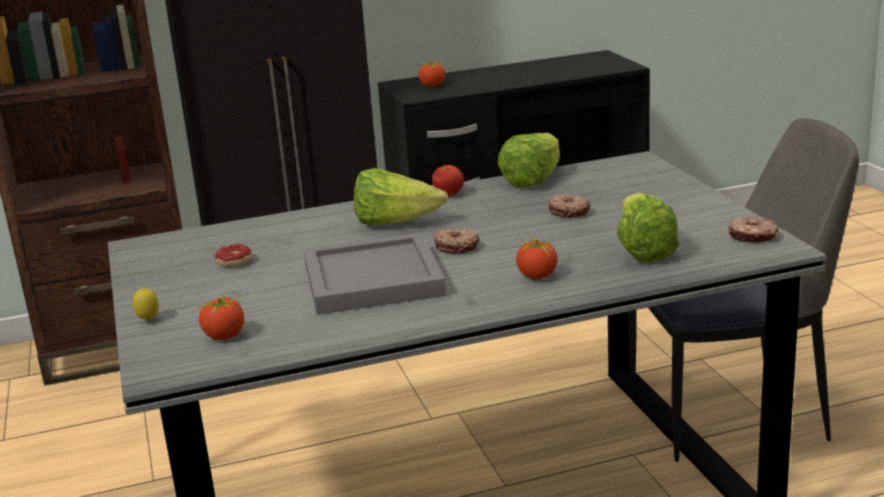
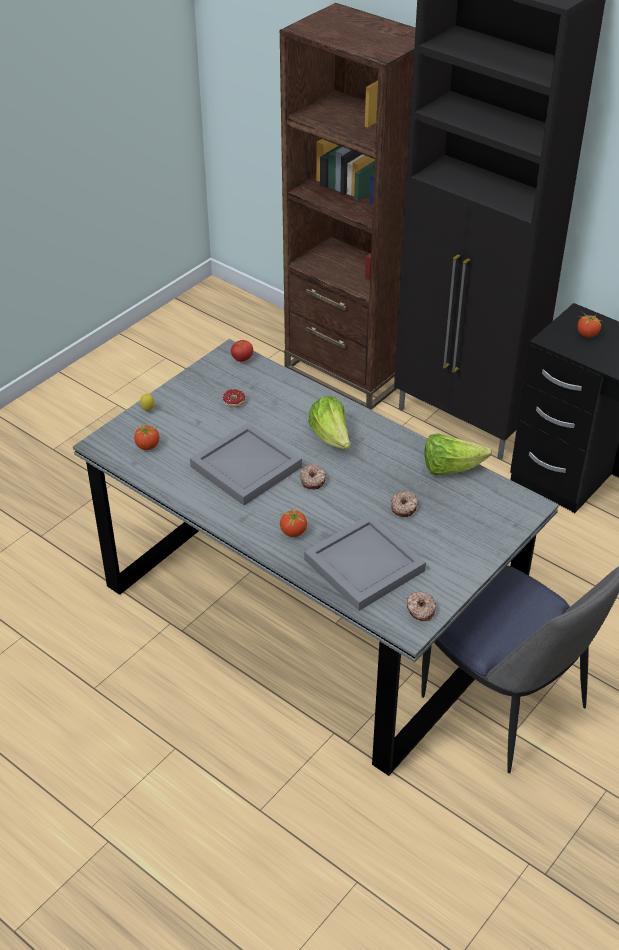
camera: 55 degrees right, 20 degrees up
tomato [432,165,464,196] -> tomato moved to [231,340,253,362]
lettuce [617,193,679,262] -> grey tray [304,515,426,611]

